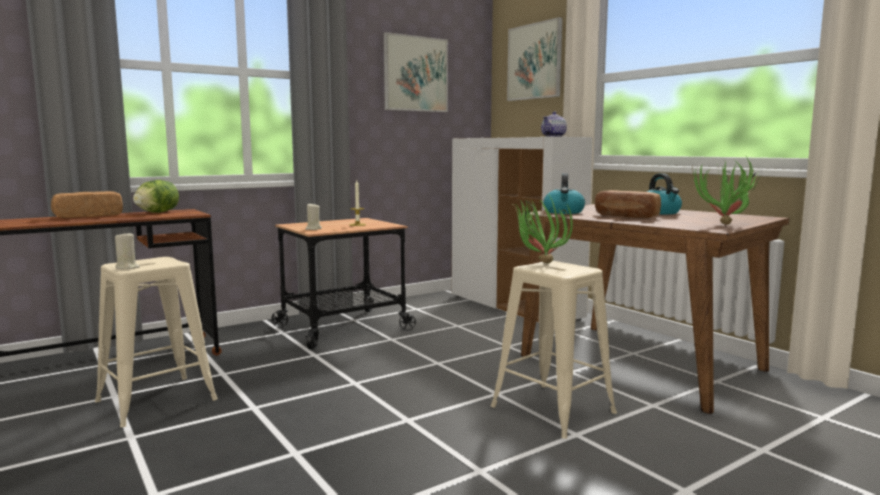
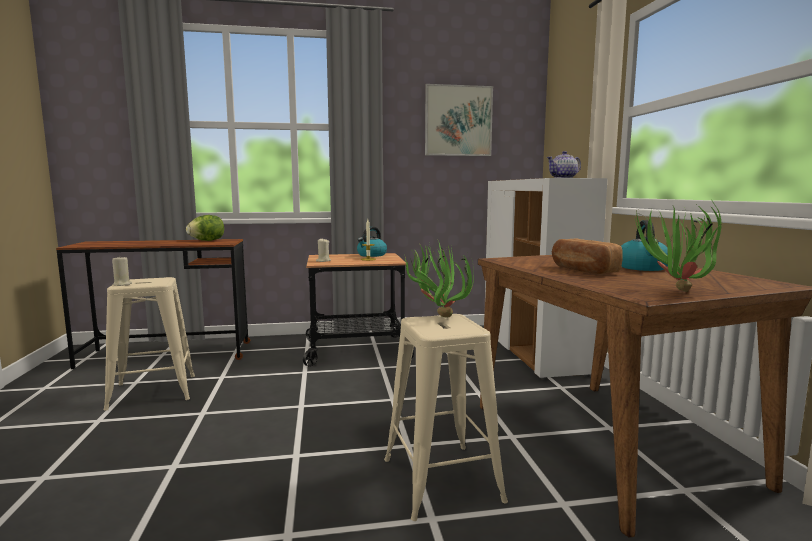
camera: 25 degrees right, 0 degrees up
bread [51,191,123,218] -> none
picture [507,17,563,101] -> none
kettle [543,173,585,214] -> kettle moved to [357,227,387,257]

